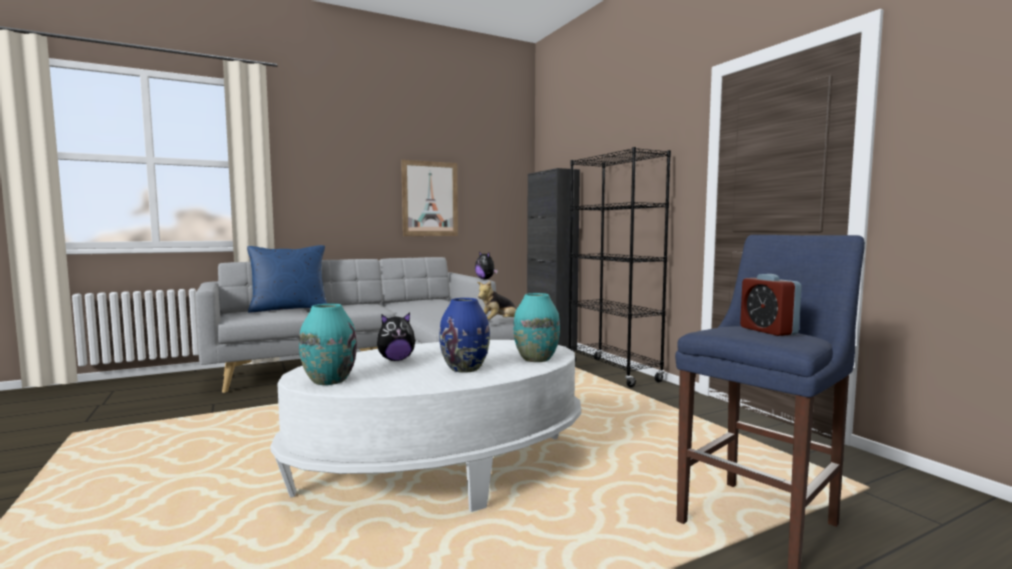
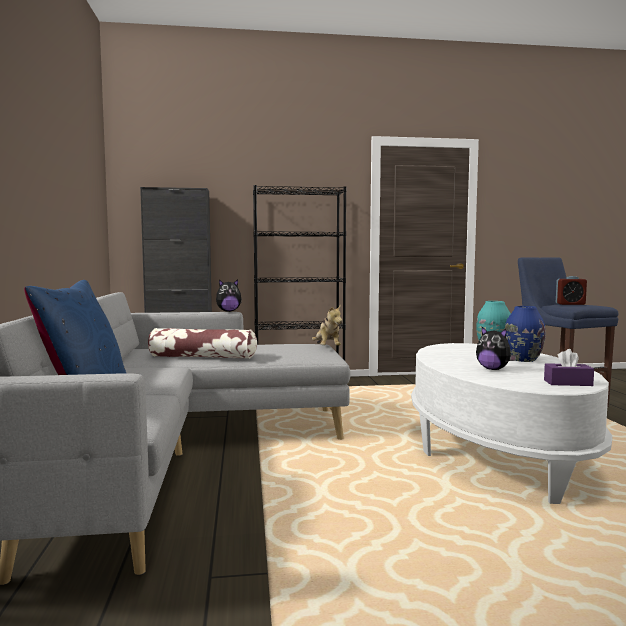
camera: 70 degrees left, 0 degrees up
turquoise vase [299,304,357,385] -> purple tissue box [544,349,594,386]
plush toy [377,313,416,361] -> plush toy turned 135 degrees clockwise [476,327,517,370]
picture [401,160,458,236] -> none
none -> pillow [148,328,257,359]

